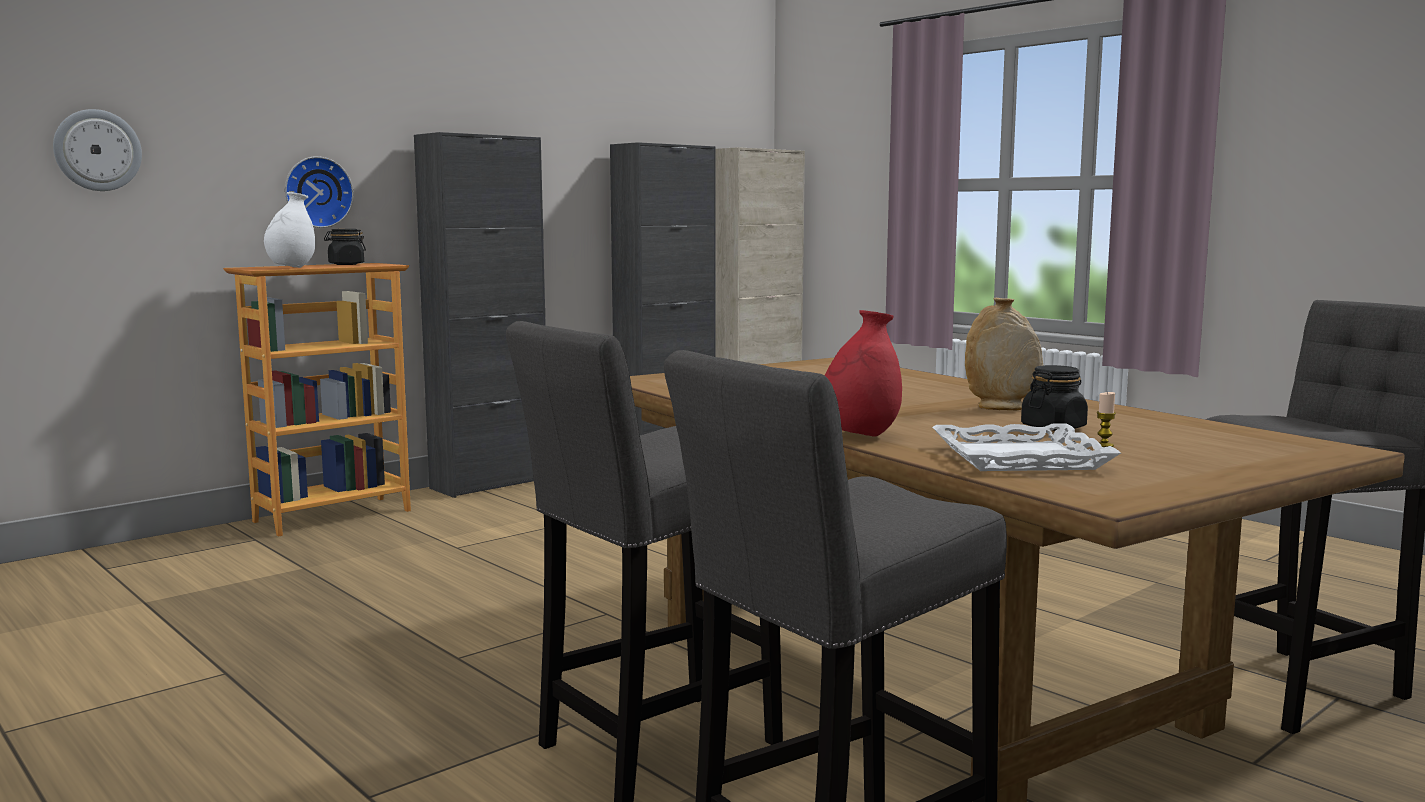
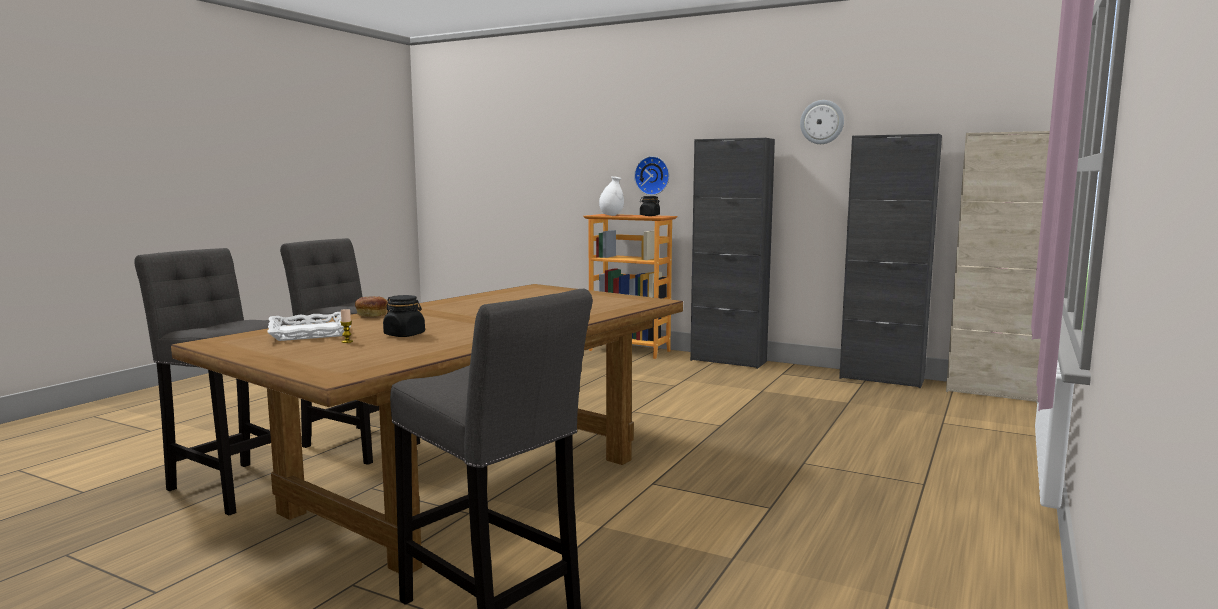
camera: 70 degrees right, 0 degrees up
wall clock [53,109,142,191] -> wall clock moved to [800,100,844,144]
red vase [825,310,902,437] -> bread [355,296,388,317]
beige vase [965,298,1044,410] -> none

